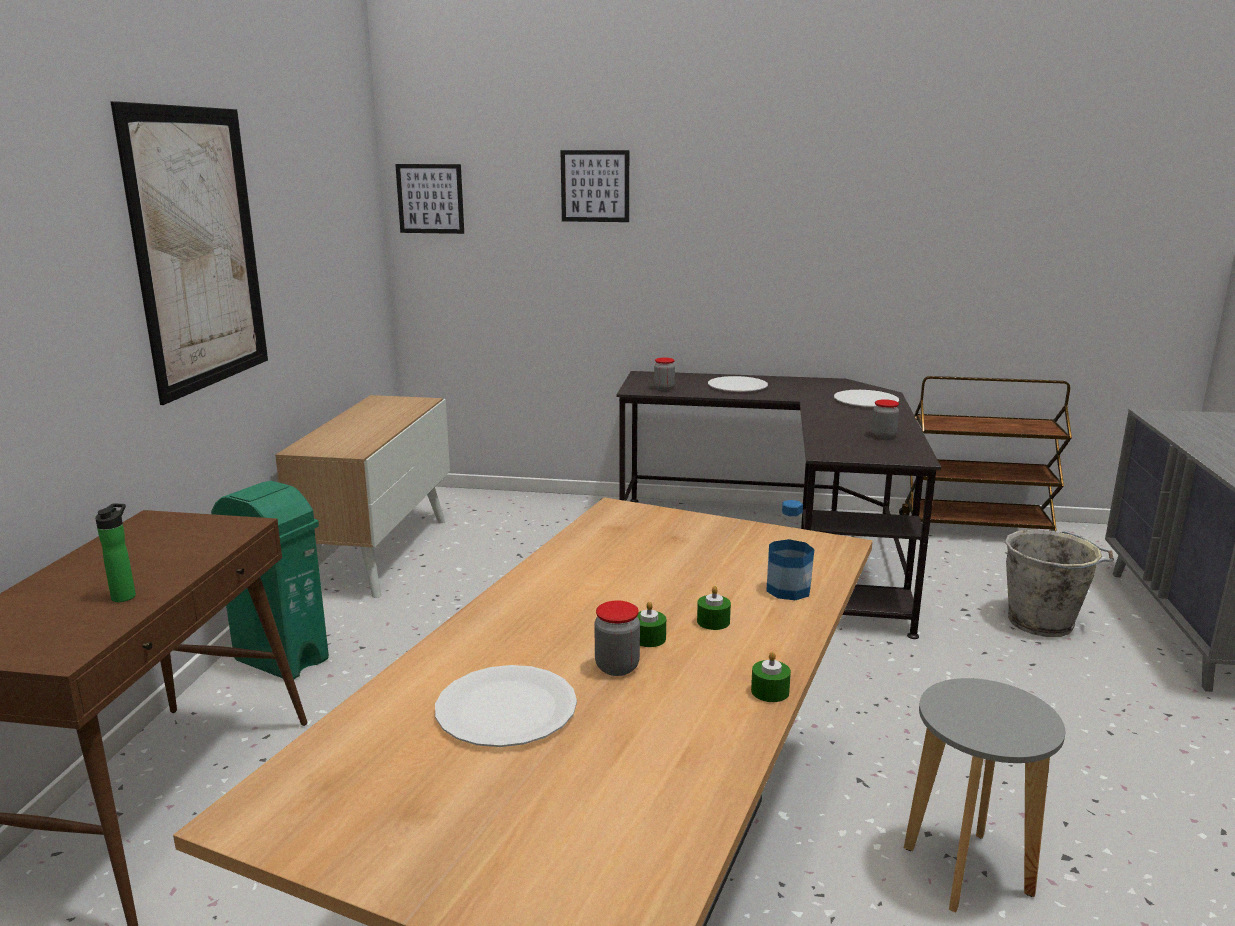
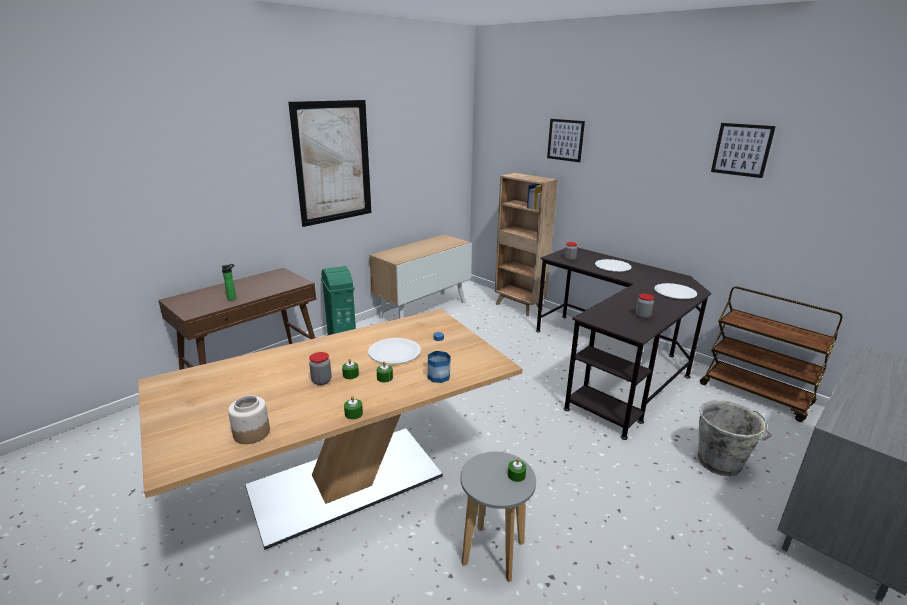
camera: 35 degrees right, 5 degrees up
picture [395,164,464,234] -> picture moved to [711,123,776,178]
white plate [435,665,577,747] -> white plate moved to [368,338,421,364]
none -> jar [228,395,270,444]
none -> brown bookcase [495,173,558,316]
none -> green candle [508,459,526,482]

